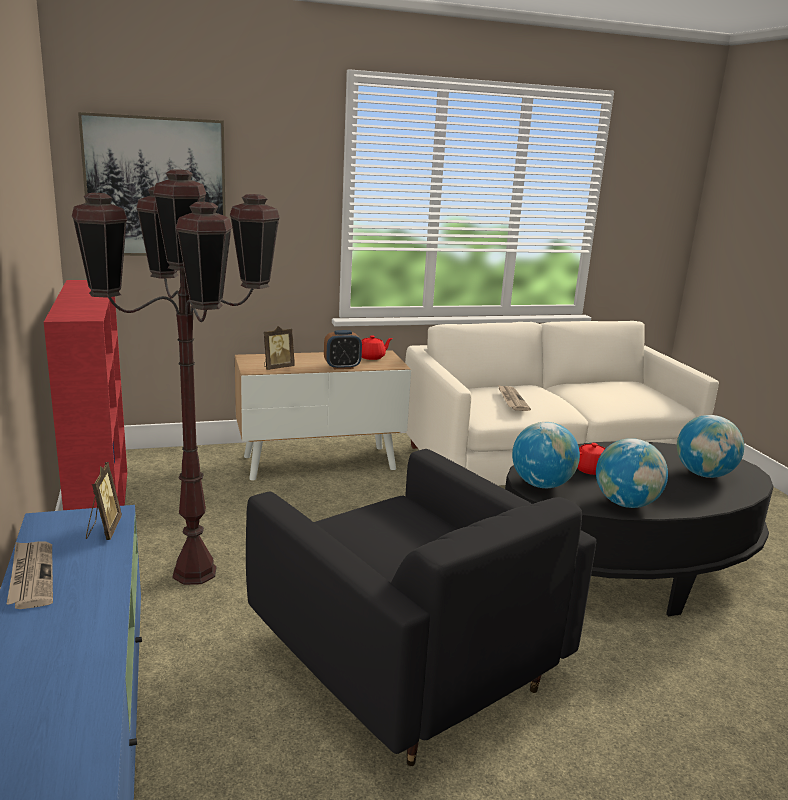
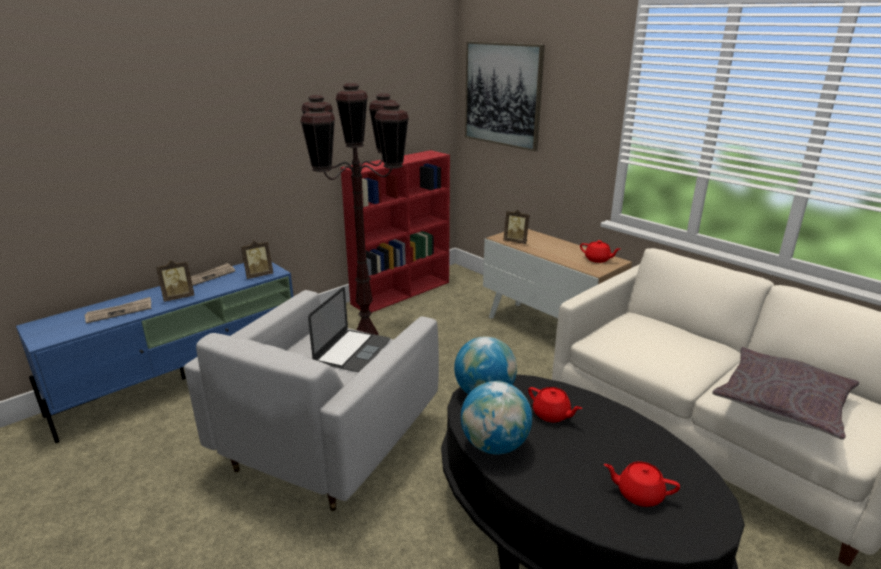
camera: 65 degrees right, 5 degrees up
black armchair [246,449,596,766] -> white armchair [184,290,439,511]
alarm clock [324,330,362,369] -> none
newspaper [498,385,531,411] -> newspaper moved to [84,297,152,323]
globe [677,415,744,478] -> red teapot [604,461,680,507]
none -> picture frame [156,261,194,302]
none -> laptop [308,287,391,372]
none -> grey pillow [712,347,859,440]

